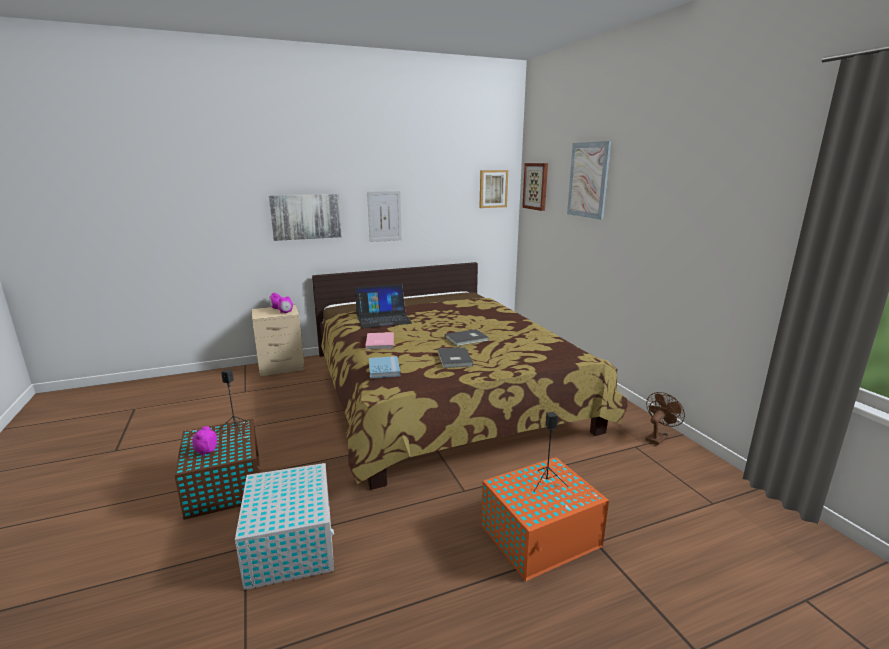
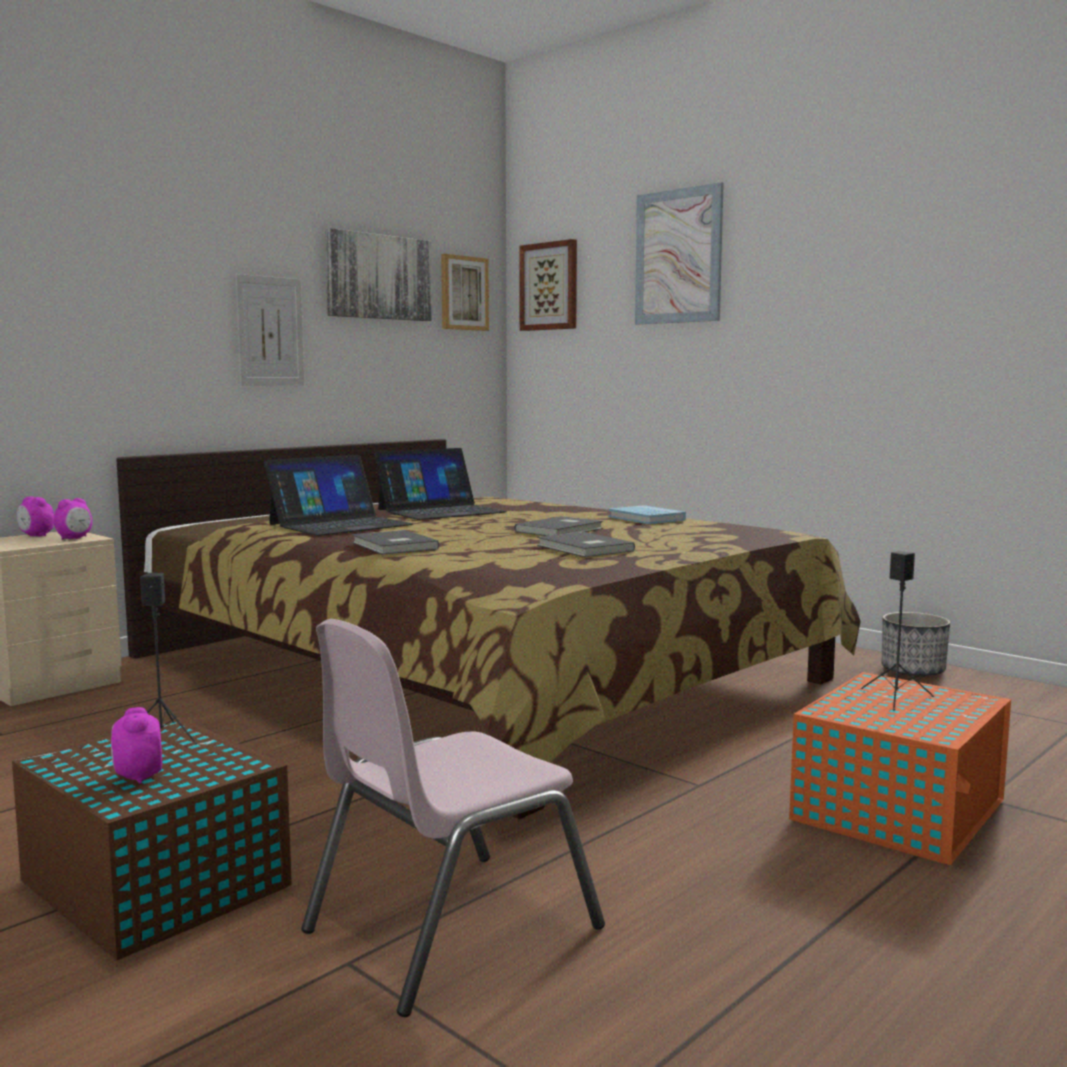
camera: 25 degrees left, 10 degrees down
white storage box [235,463,334,590] -> pink chair [301,619,605,1017]
picture [269,194,342,241] -> picture moved to [325,228,432,321]
pink book [365,332,394,350] -> grey book [352,530,439,555]
blue book [369,356,400,378] -> blue book moved to [609,505,686,524]
brown fan [646,392,685,445] -> planter [882,612,950,677]
none -> laptop [375,448,507,520]

